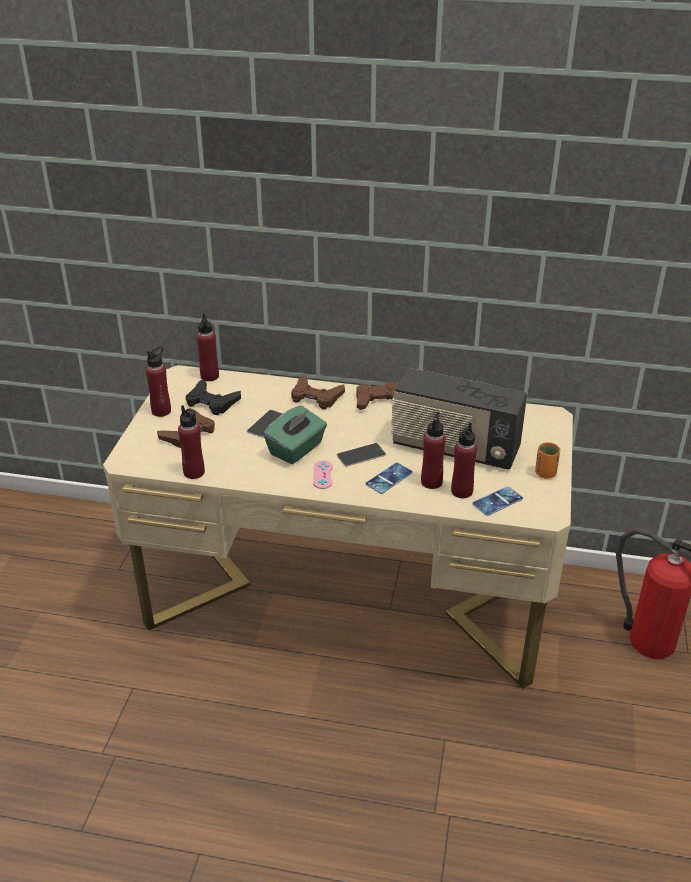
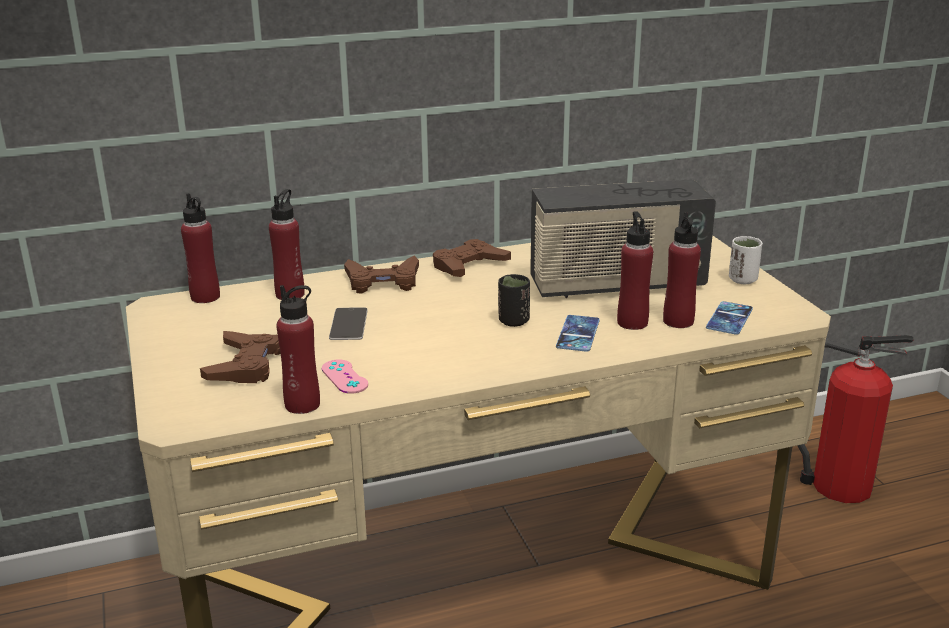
camera: 30 degrees left, 10 degrees down
red bottle [146,346,171,417] -> red bottle moved to [269,189,305,300]
black game controller [186,379,241,415] -> none
green tissue box [263,405,327,464] -> none
pink game controller [313,460,333,489] -> pink game controller moved to [322,359,368,394]
phone [337,443,386,467] -> black cup [498,274,530,327]
orange cup [535,442,560,479] -> white cup [729,236,762,284]

